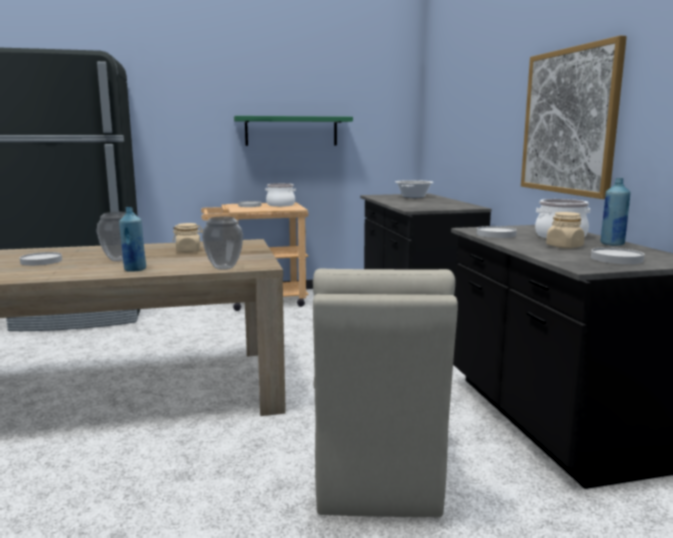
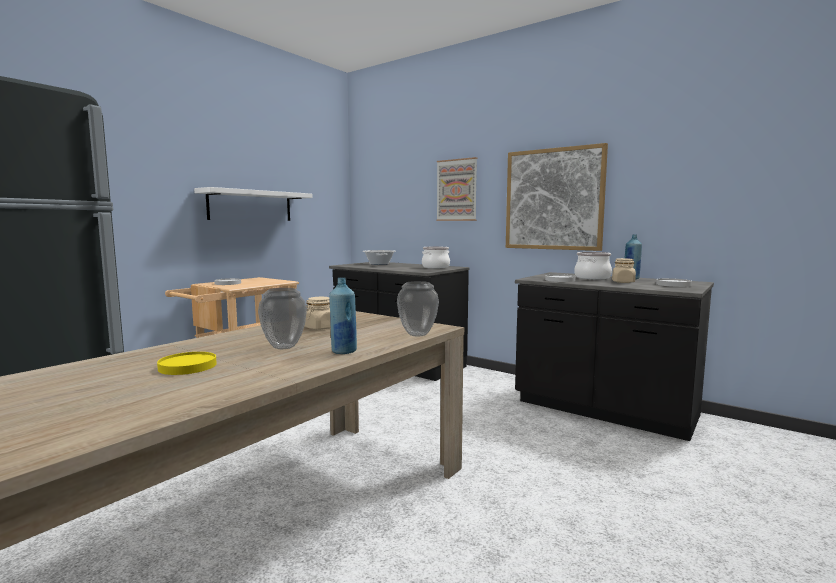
camera: 40 degrees left, 5 degrees down
white plate [20,252,62,266] -> yellow plate [157,352,217,375]
green shelf [234,116,353,146] -> white shelf [194,187,313,221]
cooking pot [265,183,296,207] -> cooking pot moved to [422,247,450,268]
beige chair [313,268,458,517] -> none
none -> picture [436,157,477,221]

